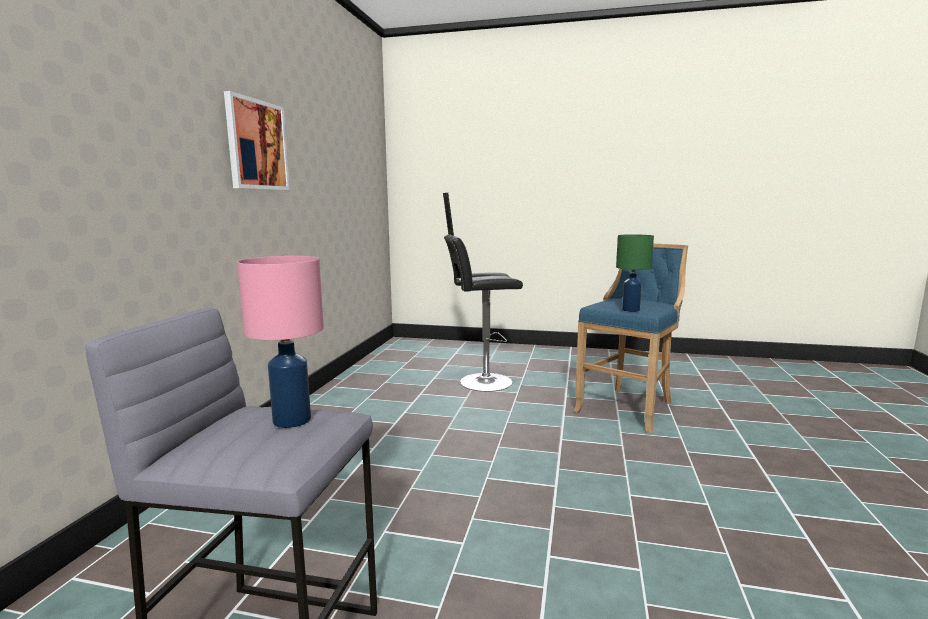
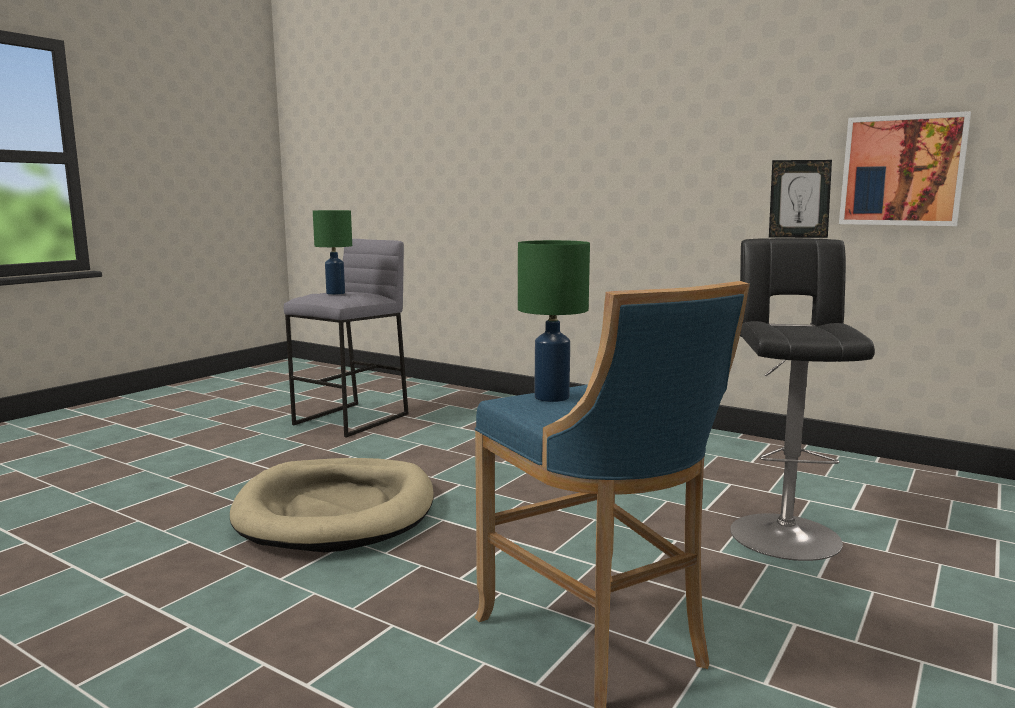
camera: 110 degrees right, 0 degrees up
picture [224,91,290,190] -> picture moved to [839,111,971,226]
pink table lamp [237,256,324,428] -> green table lamp [313,210,352,295]
none -> beige dog bed [230,458,434,552]

